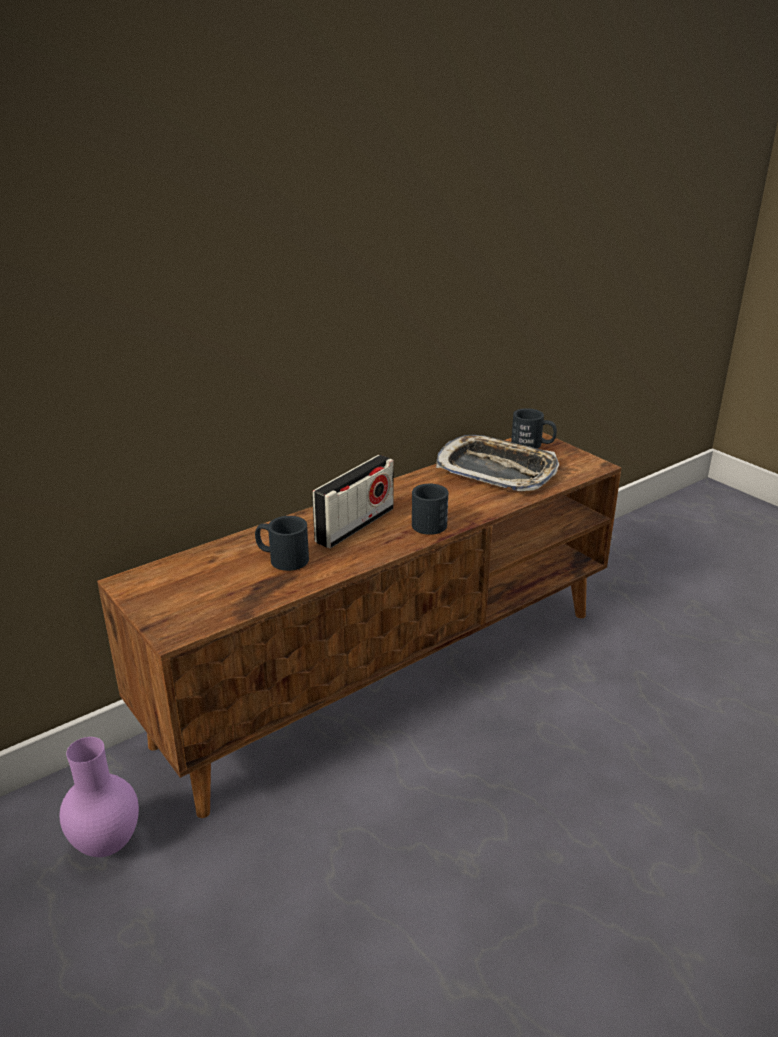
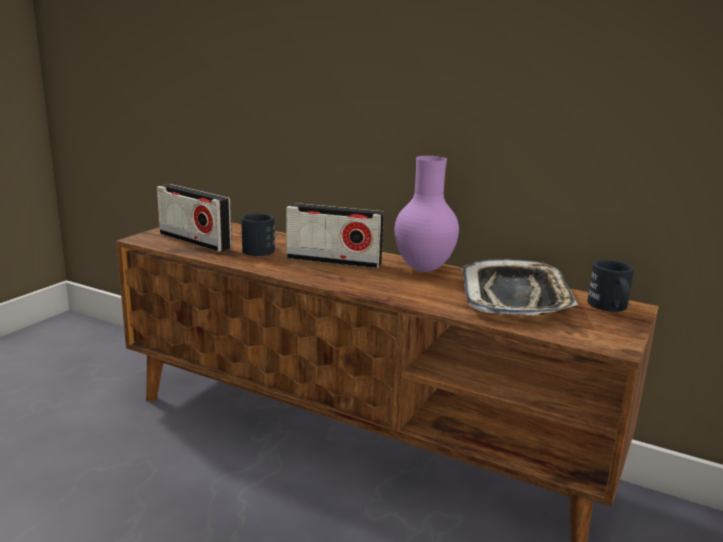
camera: 65 degrees right, 10 degrees down
purple vase [59,737,139,857] -> purple vase moved to [395,156,459,272]
black mug [412,484,449,535] -> none
none -> radio [157,184,232,252]

